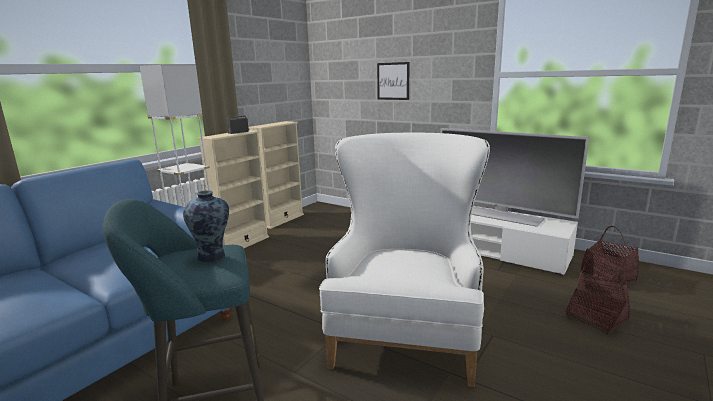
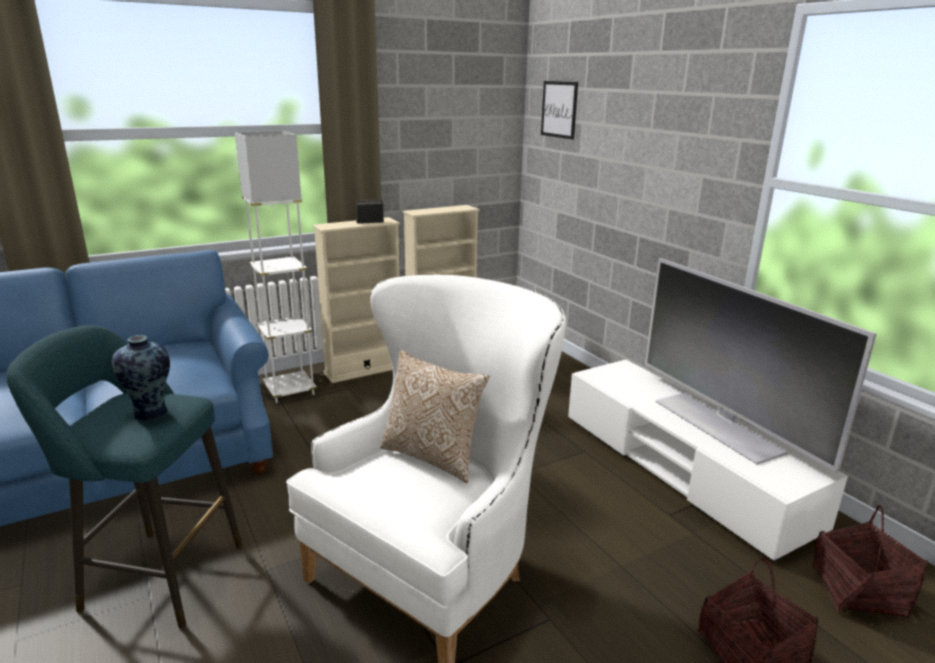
camera: 25 degrees right, 5 degrees up
picture [377,62,410,100] -> picture moved to [541,81,578,140]
none -> pillow [380,350,490,483]

